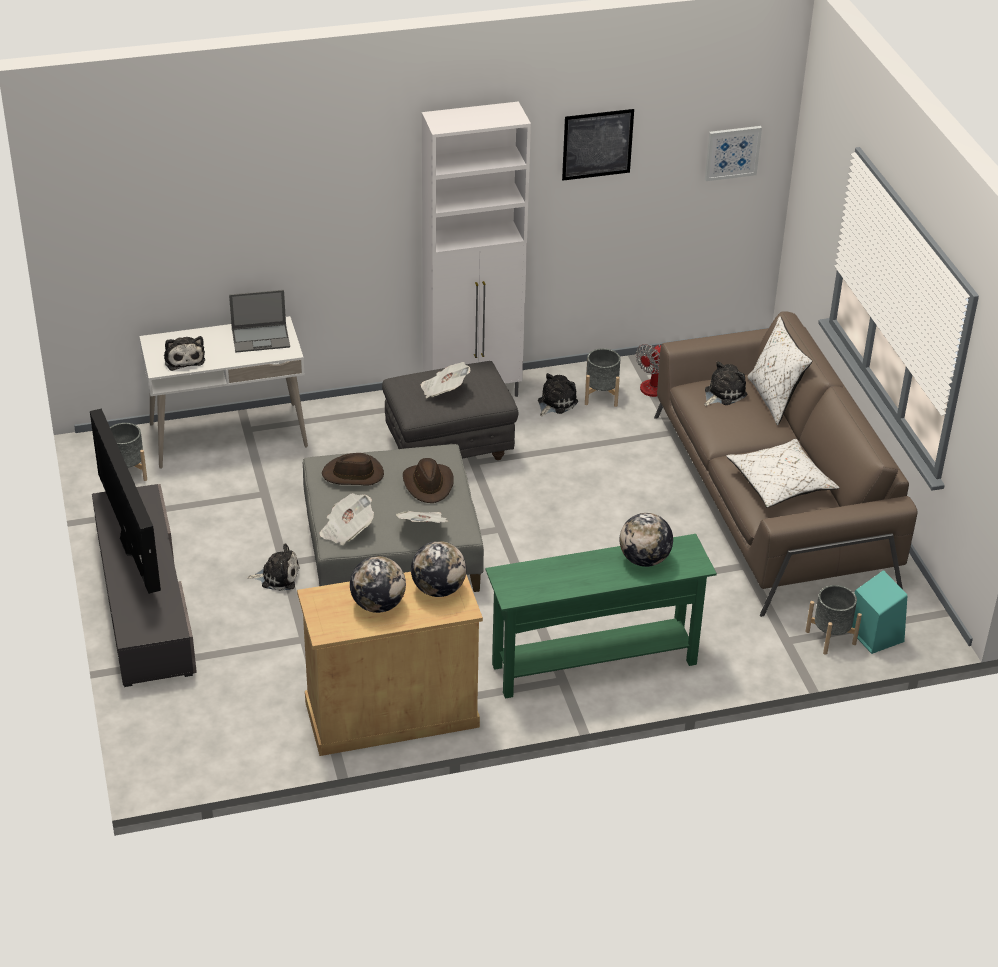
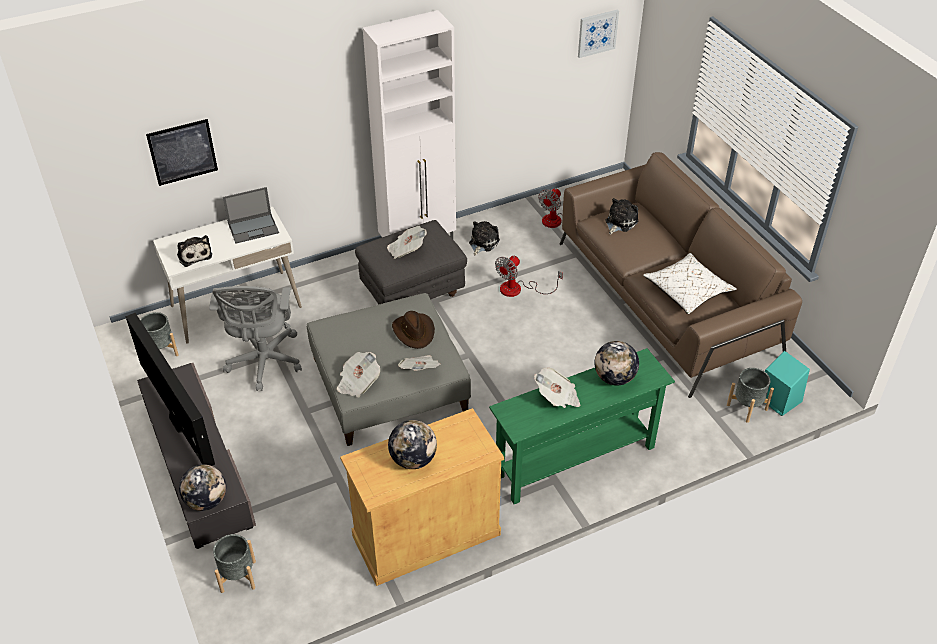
camera: 10 degrees left, 5 degrees up
plush toy [247,543,300,591] -> none
brown hat [322,453,384,485] -> none
globe [411,541,466,597] -> globe moved to [179,464,226,511]
picture [562,109,634,181] -> picture moved to [146,119,218,186]
grey planter [585,348,620,407] -> grey planter moved to [213,534,256,593]
white pillow [747,316,812,425] -> none
none -> grey office chair [209,286,302,391]
none -> fan [495,256,563,297]
none -> newspaper [534,368,581,408]

